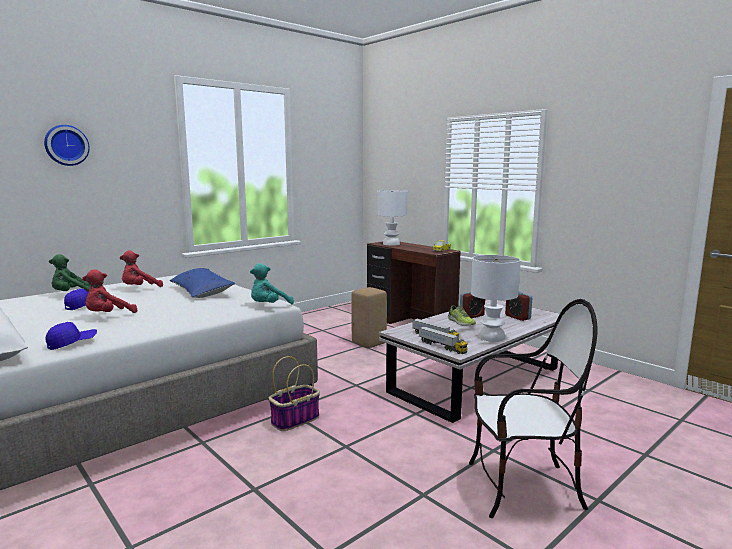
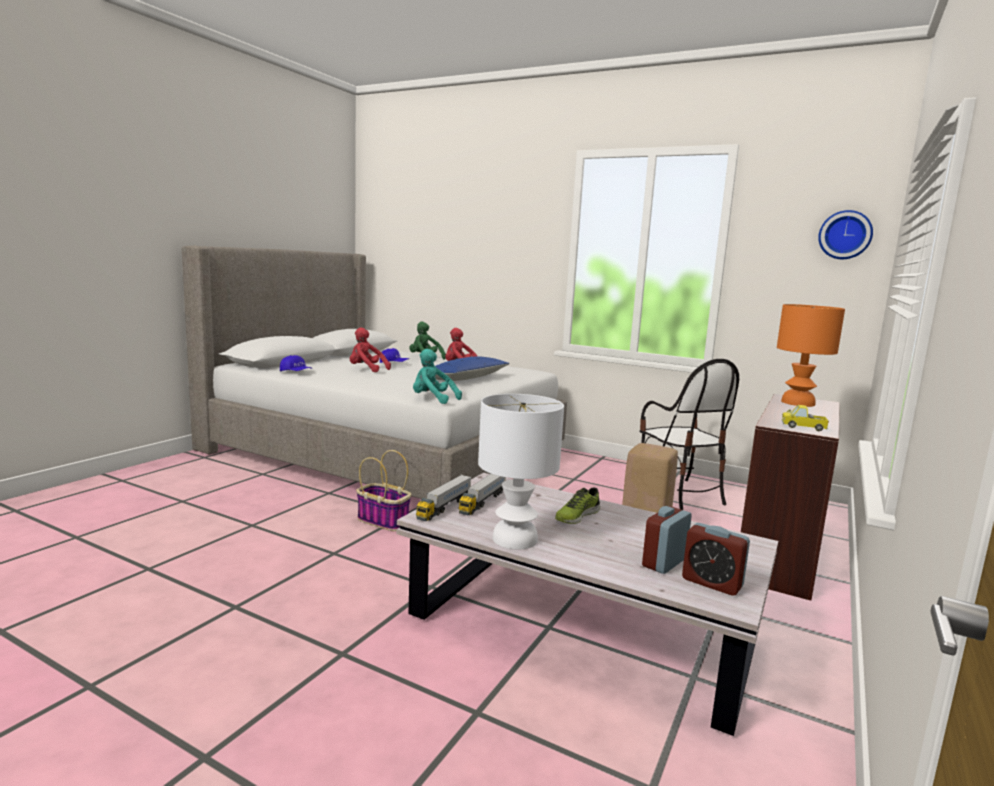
camera: 70 degrees right, 0 degrees up
wall clock [44,125,90,166] -> wall clock moved to [818,210,873,259]
white table lamp [377,190,408,246] -> orange table lamp [777,304,845,407]
alarm clock [460,291,485,318] -> alarm clock moved to [682,523,750,595]
chair [469,299,598,518] -> chair moved to [639,359,739,510]

